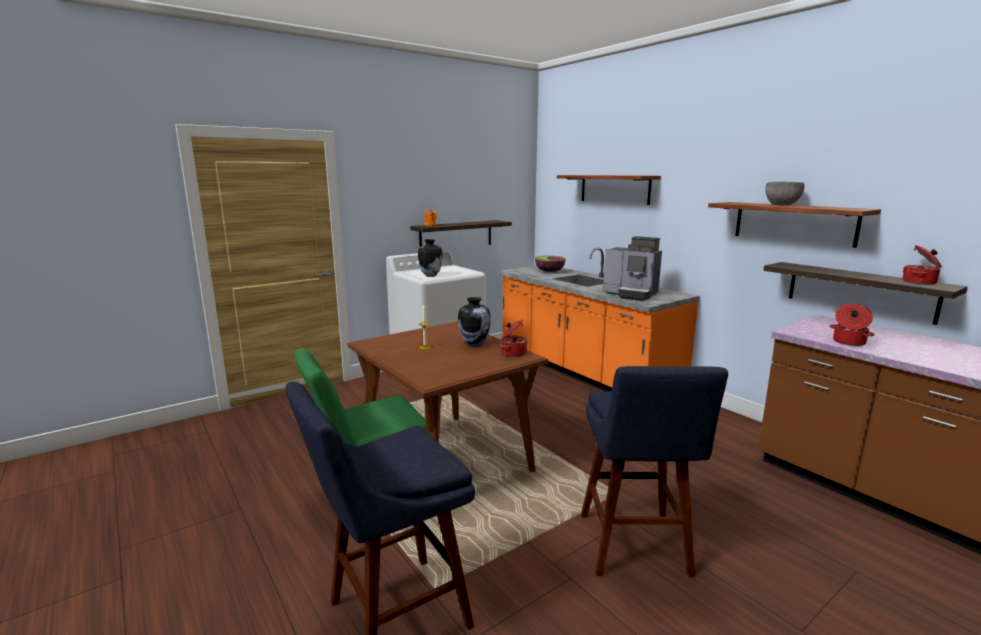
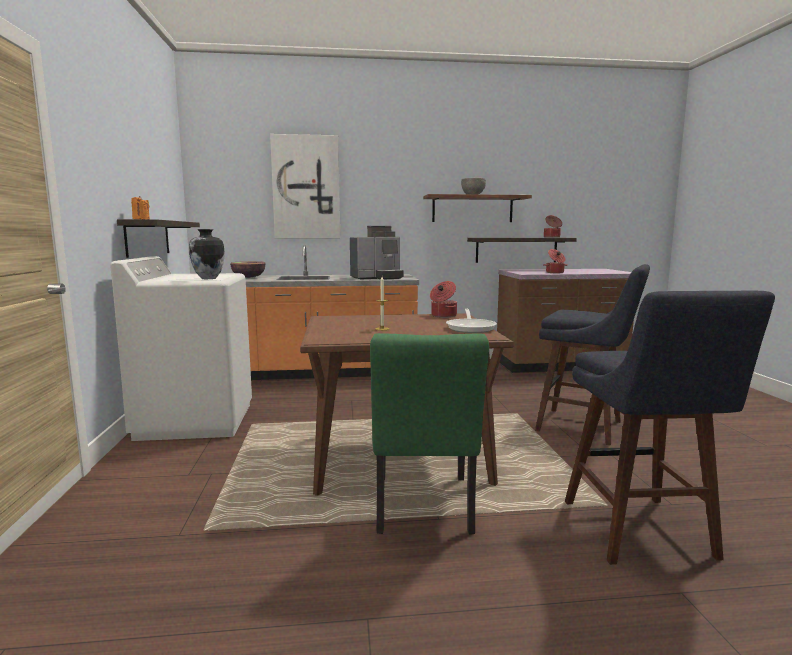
camera: 60 degrees left, 5 degrees down
vase [458,297,491,347] -> none
shelf [557,175,661,205] -> picture [270,134,340,239]
none -> frying pan [446,309,497,333]

